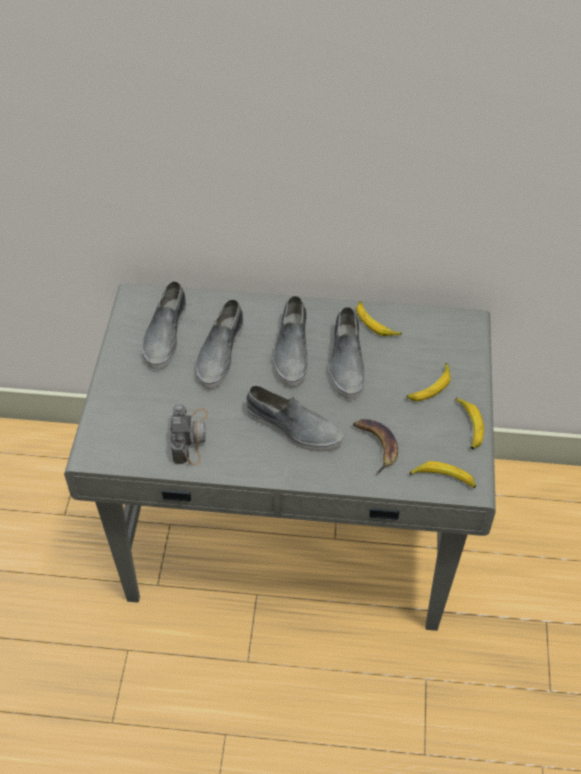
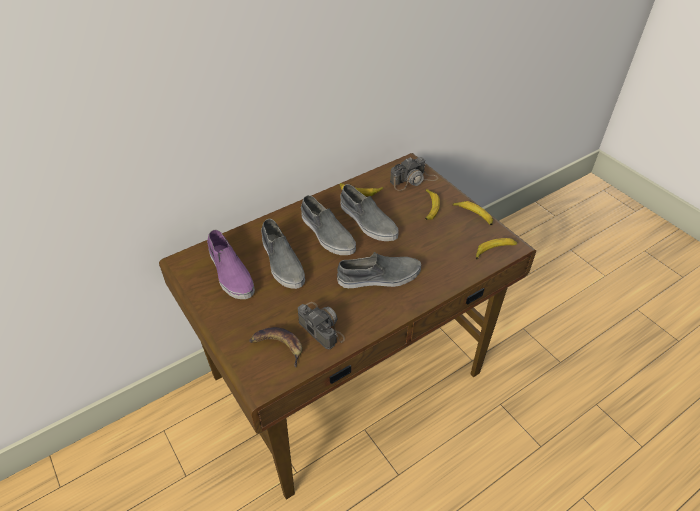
camera: 40 degrees left, 5 degrees down
grey desk [64,284,496,631] -> brown desk [159,153,536,500]
grey shoe [143,281,186,370] -> purple shoe [207,229,255,299]
banana [353,419,398,475] -> banana moved to [249,327,302,367]
none -> camera [390,157,438,191]

